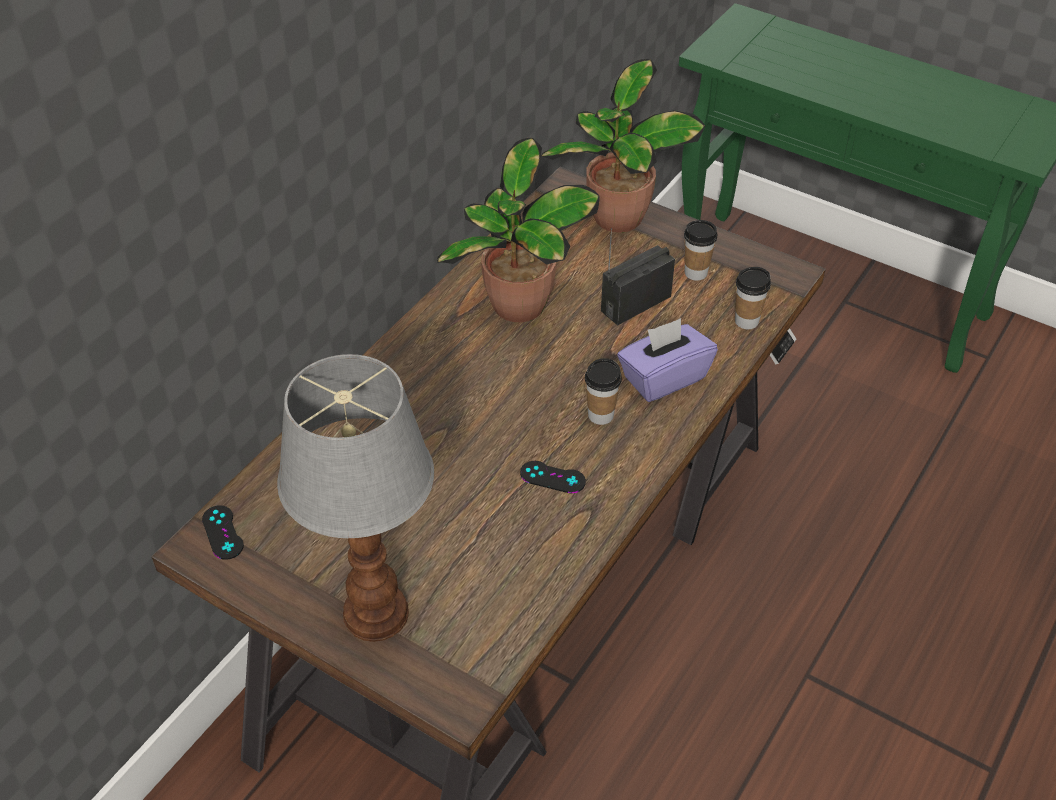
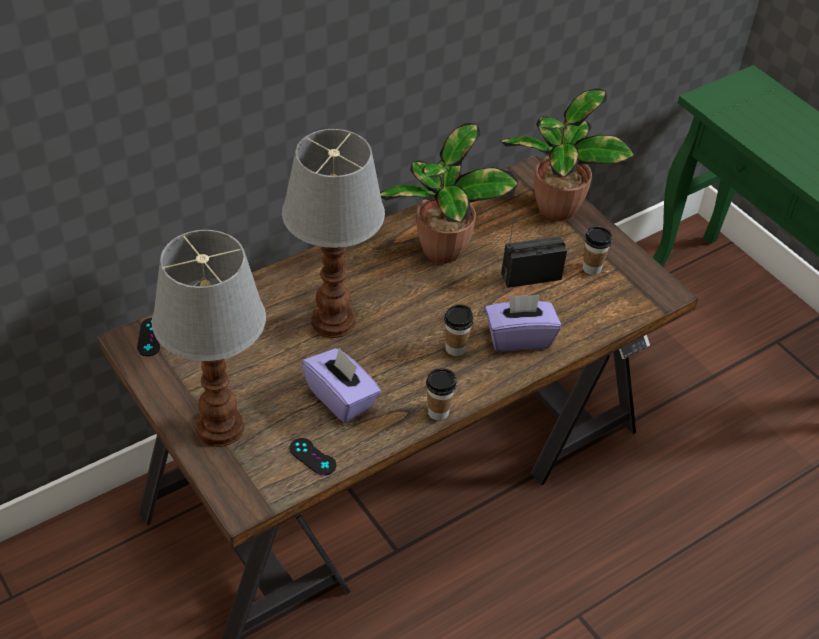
camera: 20 degrees right, 0 degrees up
black game controller [520,461,586,493] -> black game controller moved to [289,438,336,476]
cup [735,267,771,329] -> cup moved to [426,368,457,421]
none -> table lamp [282,129,385,338]
none -> purple tissue box [302,347,381,423]

